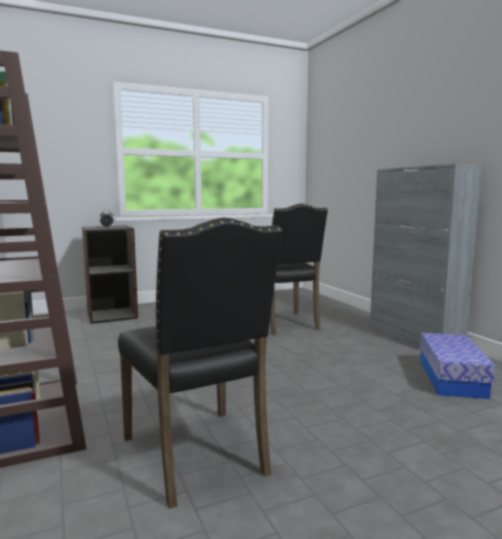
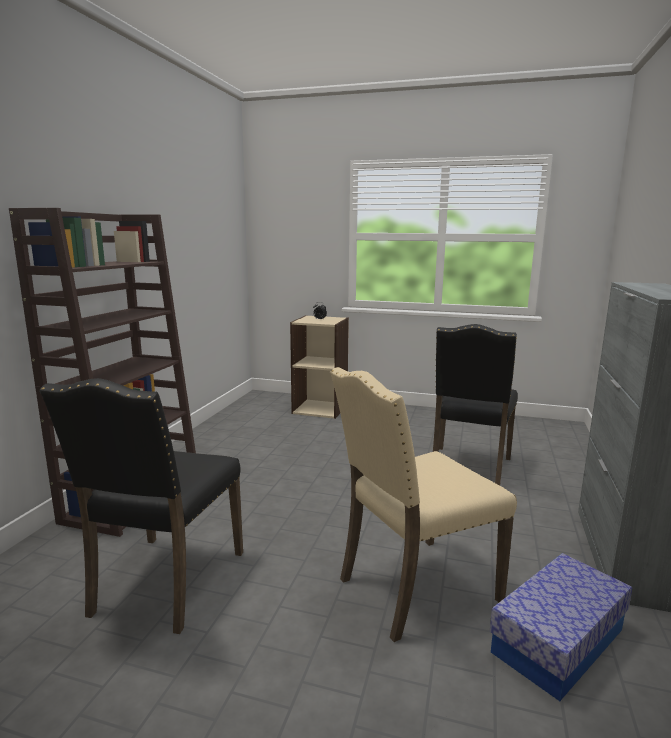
camera: 40 degrees right, 5 degrees up
black bookcase [82,225,138,324] -> beige bookcase [290,315,349,419]
none -> beige chair [330,367,517,642]

